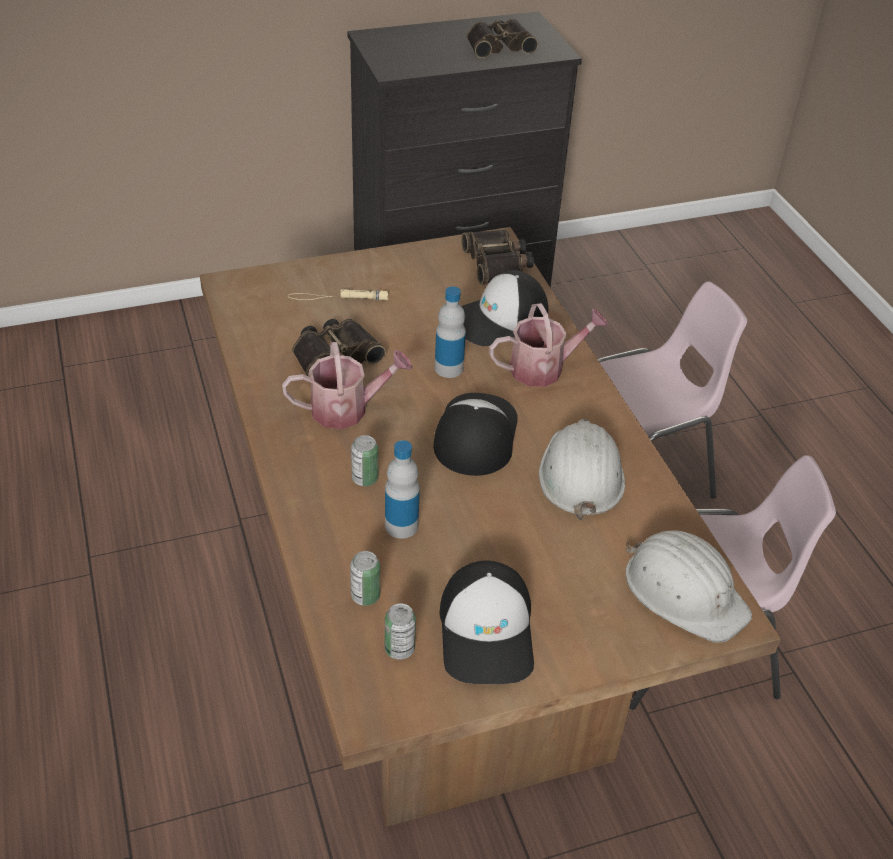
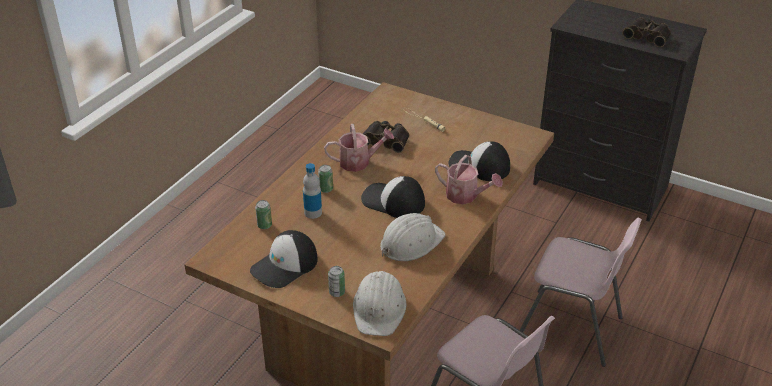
camera: 50 degrees right, 5 degrees down
watering can [282,342,413,429] -> watering can turned 45 degrees counterclockwise [324,124,394,172]
can [385,603,416,660] -> can moved to [328,266,345,297]
cap [434,393,518,476] -> cap turned 120 degrees counterclockwise [361,176,425,218]
bottle [435,286,466,378] -> none
binoculars [462,229,534,285] -> none

